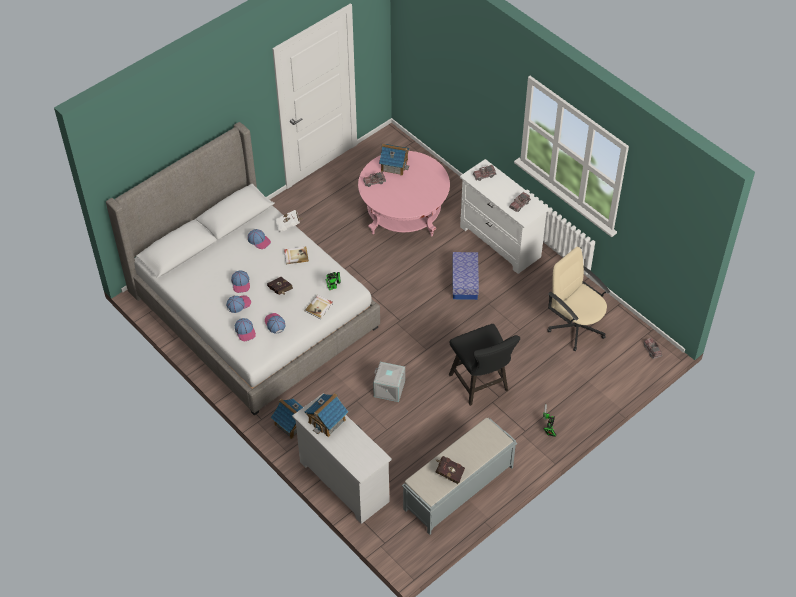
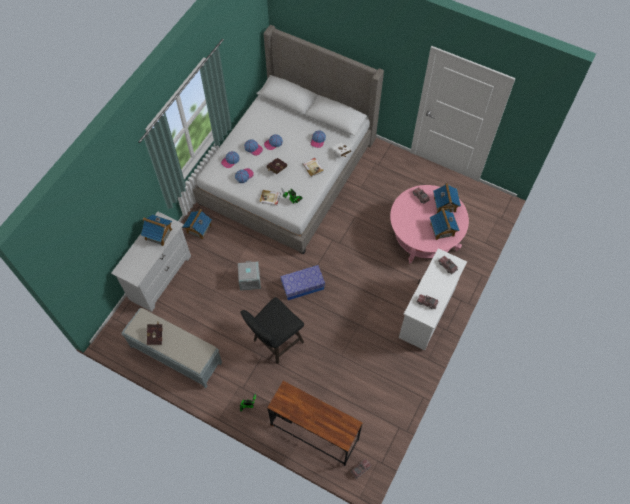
camera: 70 degrees right, 10 degrees up
storage box [452,252,479,300] -> storage box moved to [280,265,325,300]
beige office chair [548,247,610,351] -> none
none -> brown desk [267,381,363,466]
none -> toy house [430,208,459,240]

